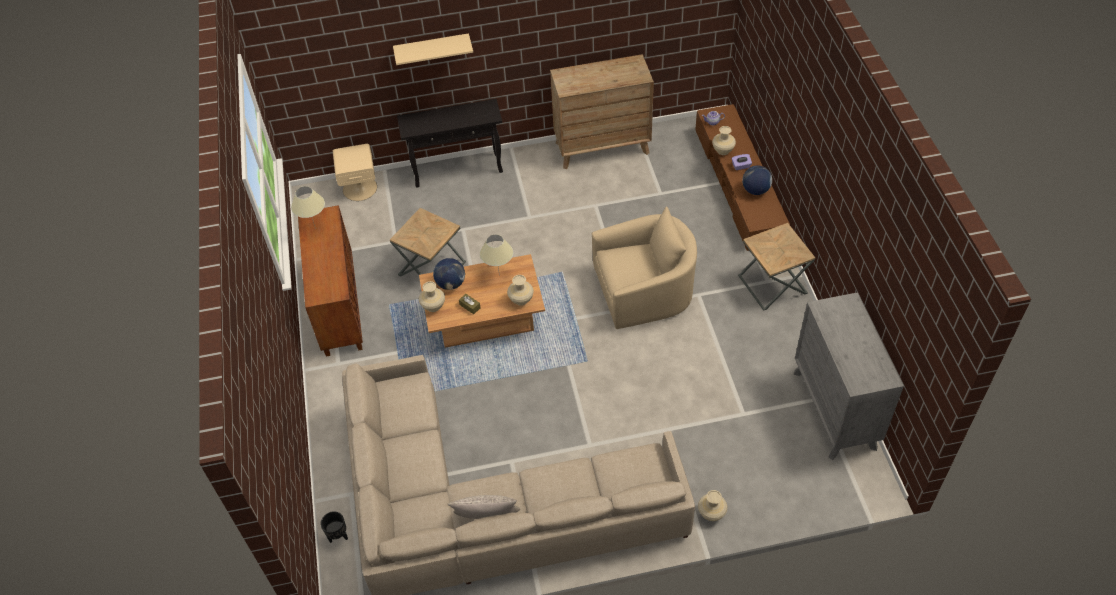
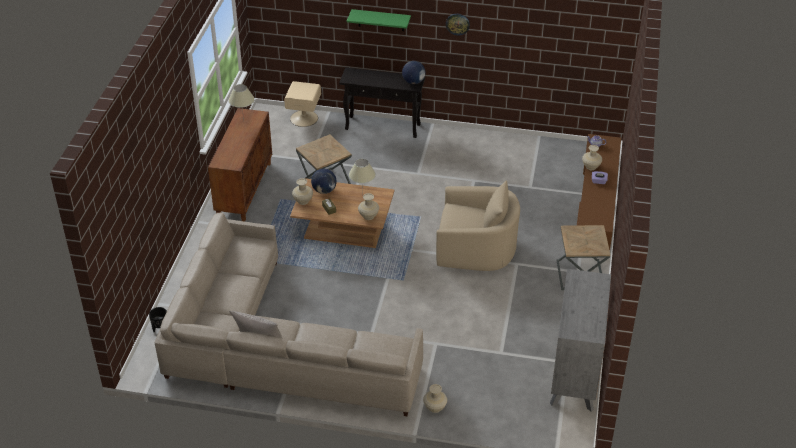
camera: 20 degrees right, 10 degrees down
beige shelf [393,33,473,65] -> green shelf [347,9,411,31]
brown dresser [550,54,654,169] -> none
globe [742,166,772,195] -> globe moved to [402,61,426,84]
none -> wall clock [446,14,470,36]

